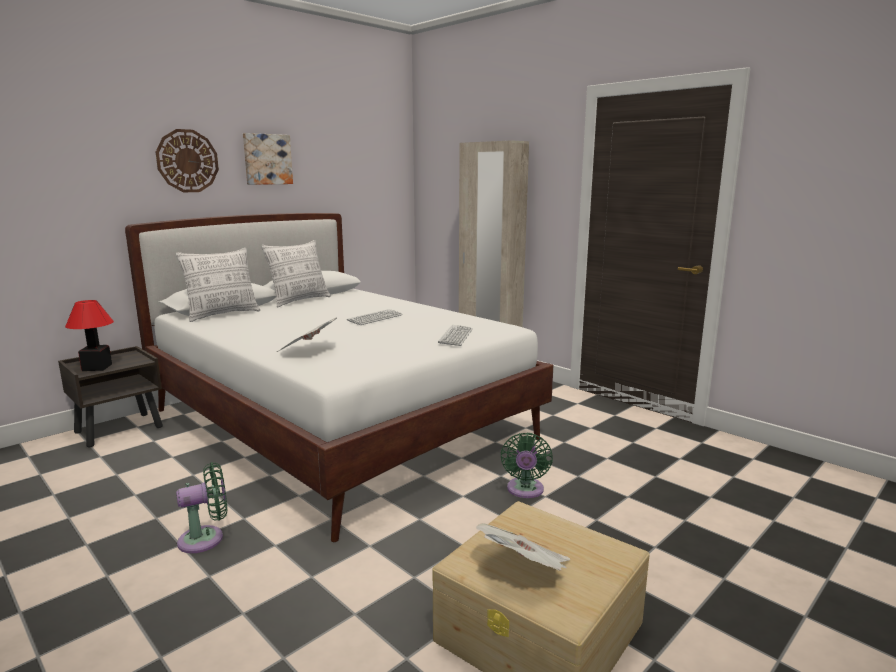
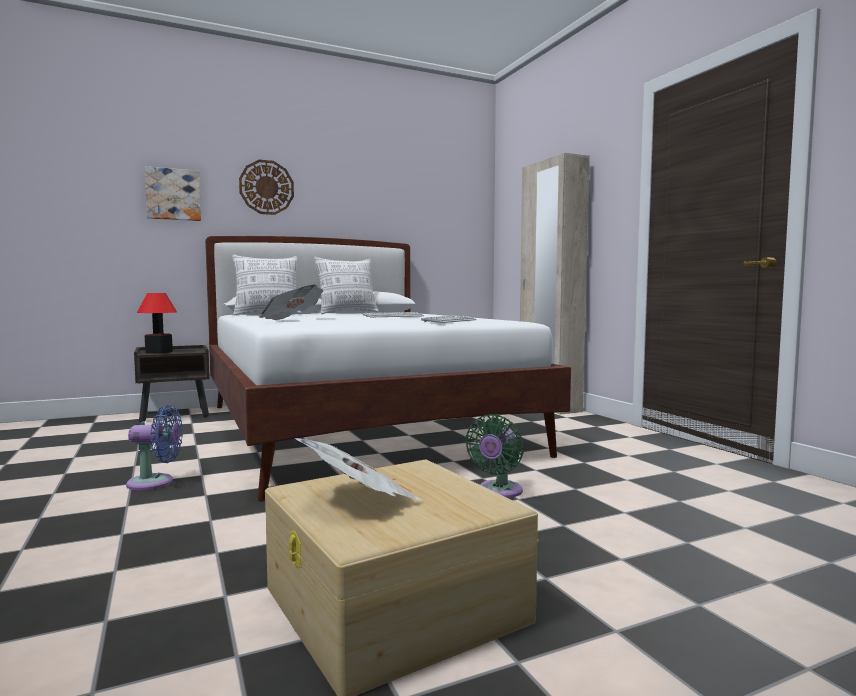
camera: 20 degrees right, 10 degrees down
green fan [176,462,227,553] -> blue fan [126,405,183,490]
picture [243,133,293,185] -> picture moved to [145,166,201,221]

